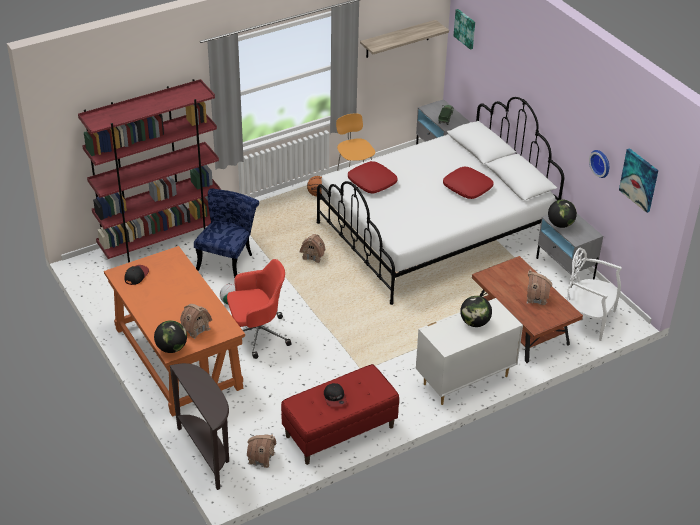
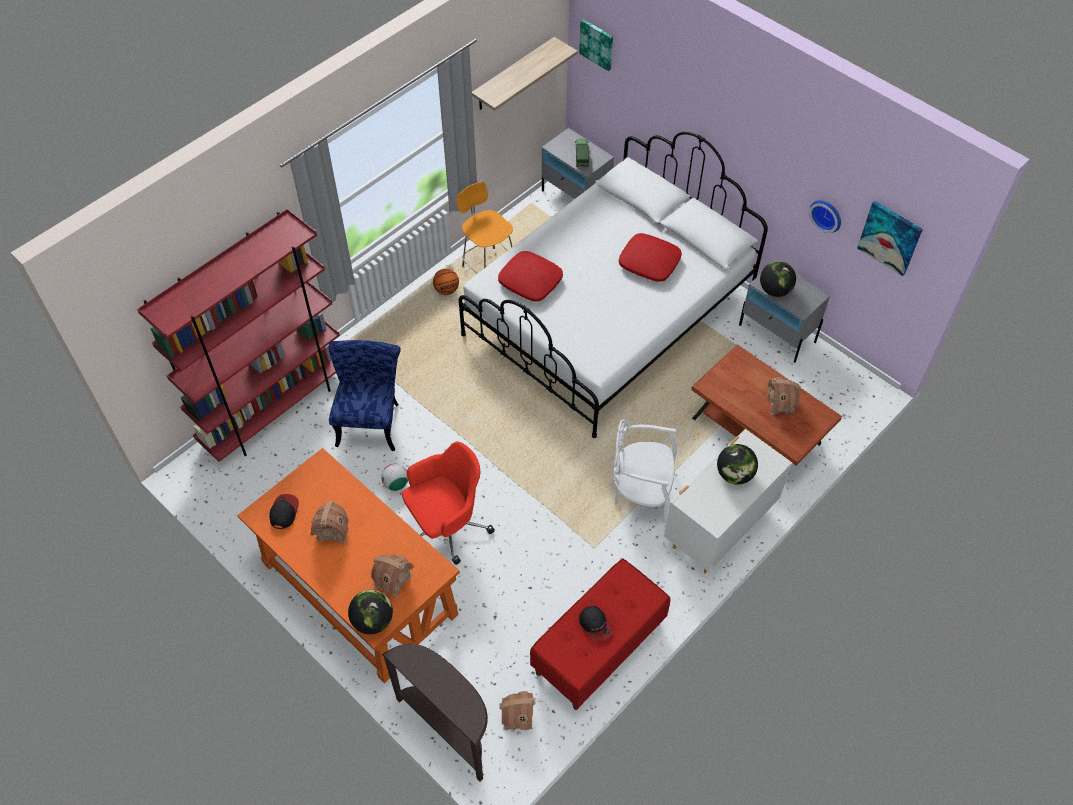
camera: 15 degrees left, 15 degrees up
toy house [300,234,325,263] -> toy house moved to [311,501,349,544]
white chair [567,247,622,341] -> white chair moved to [613,419,677,523]

